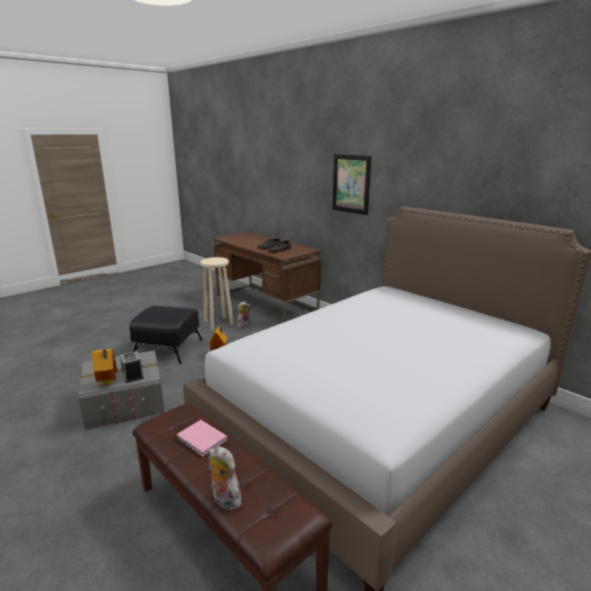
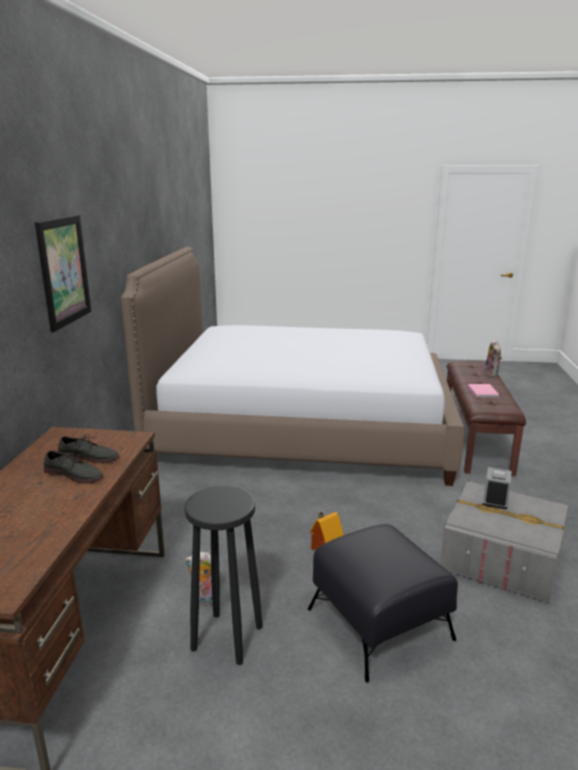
camera: 130 degrees left, 0 degrees up
toy house [92,349,117,387] -> none
beige stool [200,257,233,330] -> black stool [184,486,263,665]

